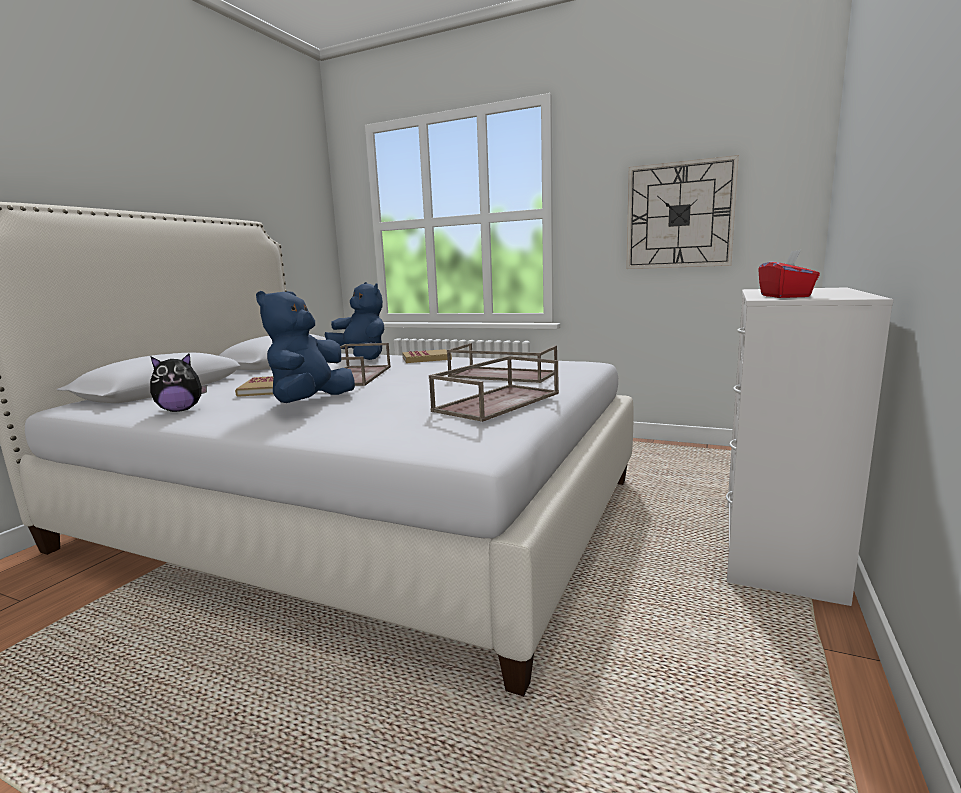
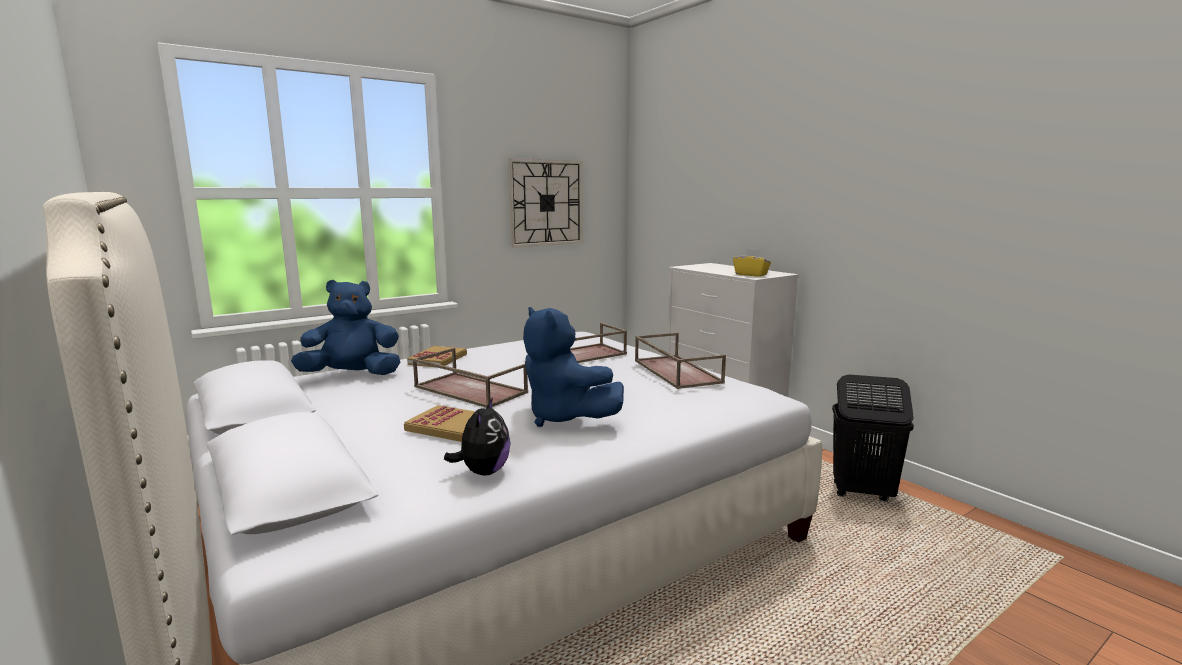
camera: 60 degrees left, 0 degrees up
red tissue box [758,250,820,298] -> yellow tissue box [733,249,771,277]
none -> black laundry basket [832,375,914,502]

